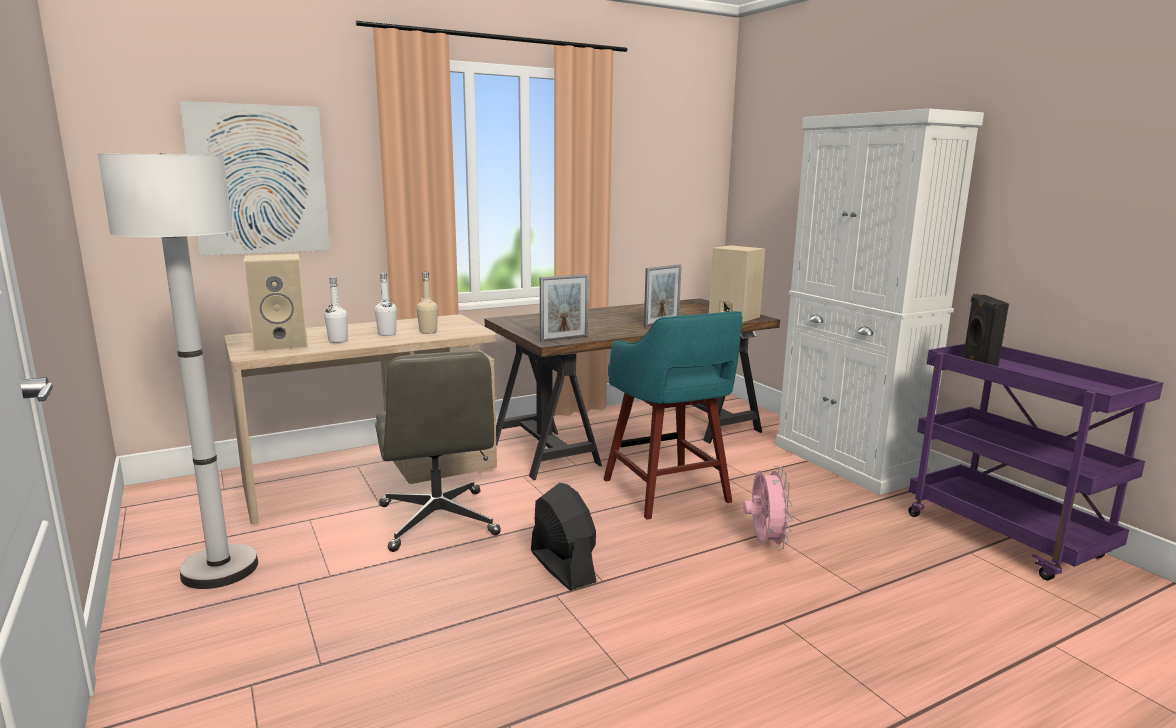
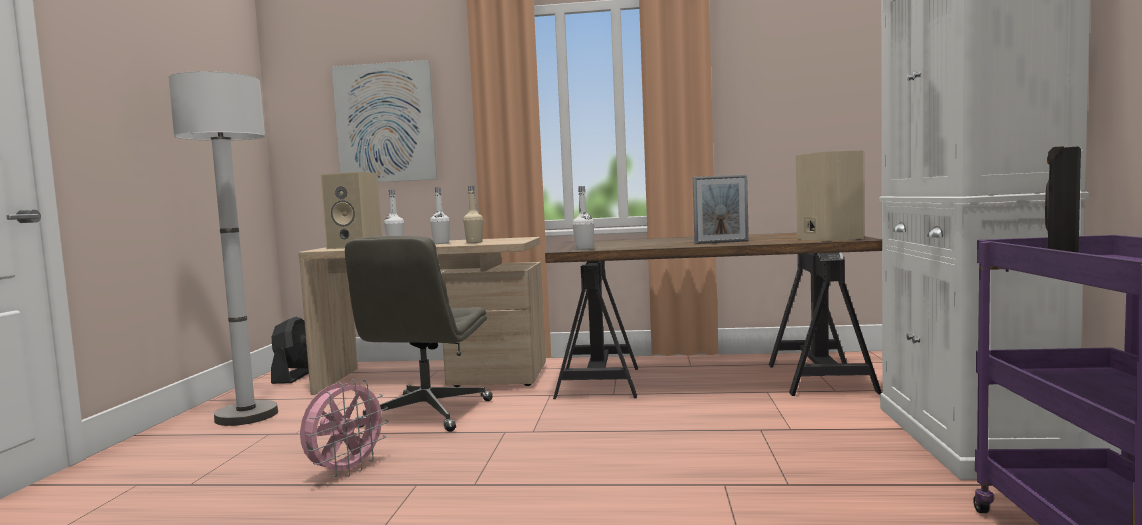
camera: 35 degrees right, 10 degrees down
black fan [531,483,597,590] -> black fan moved to [271,317,309,384]
picture frame [540,274,589,342] -> white bottle [572,186,594,250]
turquoise stool [603,311,742,520] -> none
pink fan [743,466,793,550] -> pink fan moved to [300,379,389,477]

